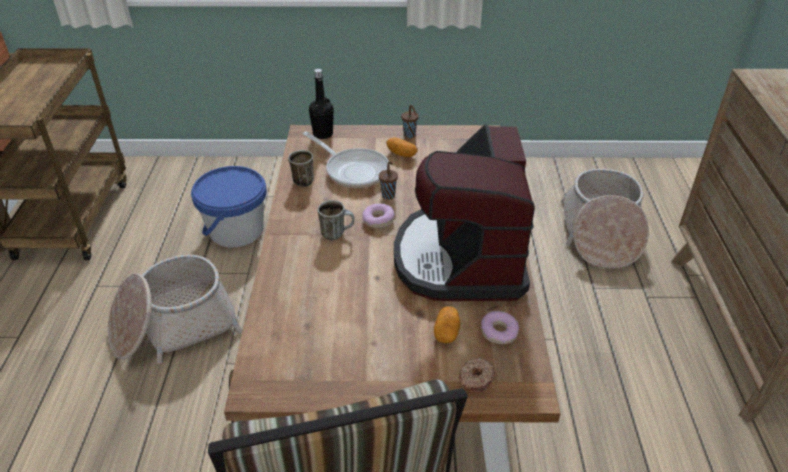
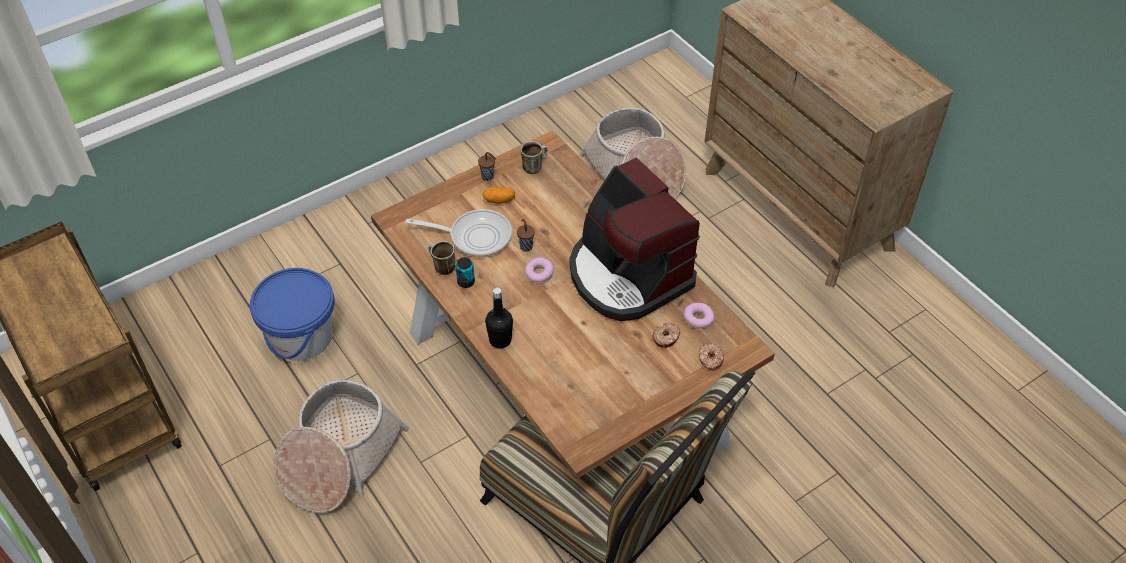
camera: 35 degrees left, 10 degrees up
black bottle [309,69,334,139] -> black bottle moved to [485,287,513,349]
mug [318,200,355,241] -> mug moved to [521,141,548,174]
potato [434,306,460,343] -> donut [652,322,681,348]
none -> can [456,257,475,288]

